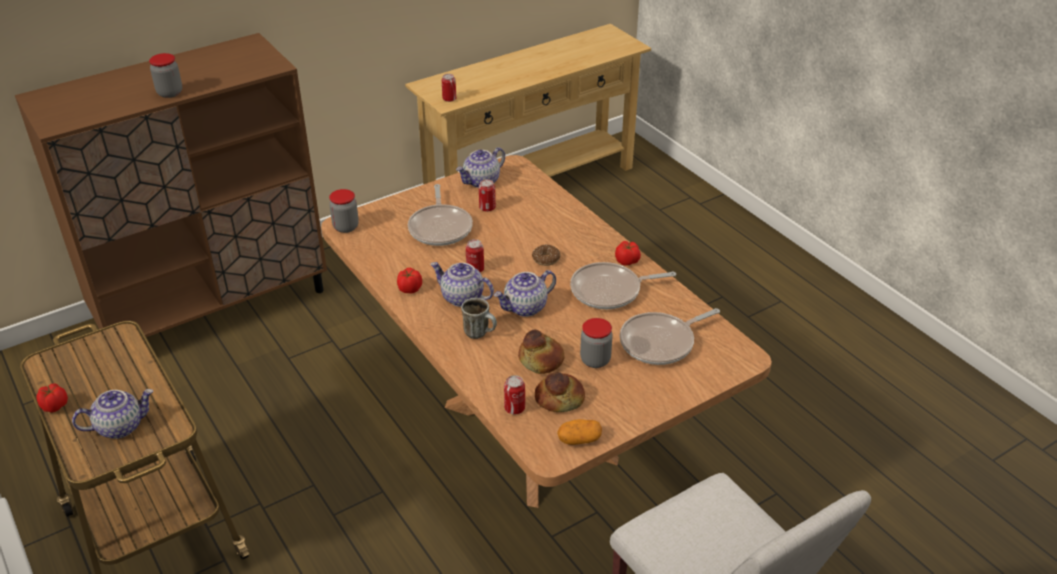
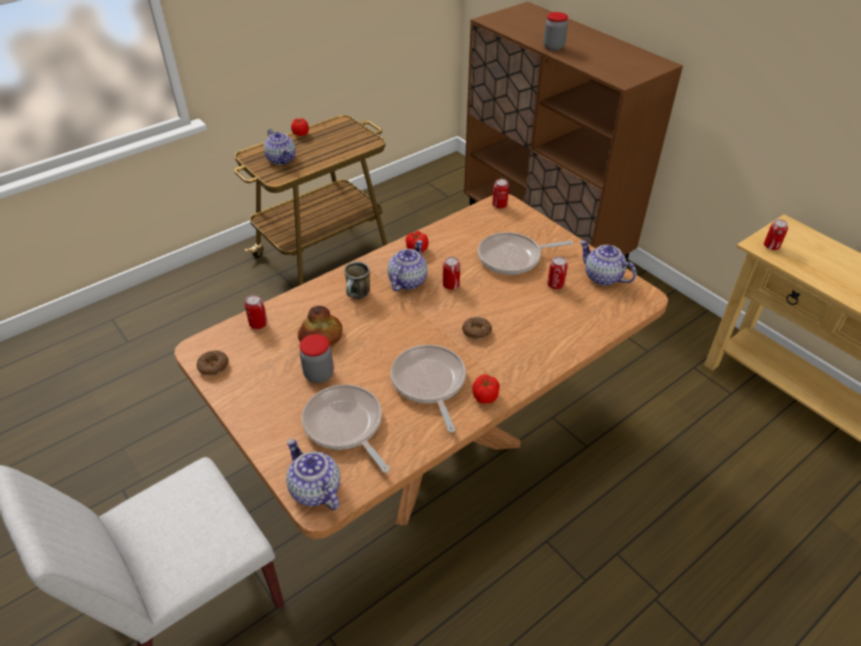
camera: 85 degrees right, 5 degrees up
jar [329,189,359,233] -> can [492,179,509,209]
teapot [494,270,556,317] -> teapot moved to [286,439,340,510]
bread [535,372,585,412] -> none
potato [557,419,602,445] -> donut [197,350,229,376]

